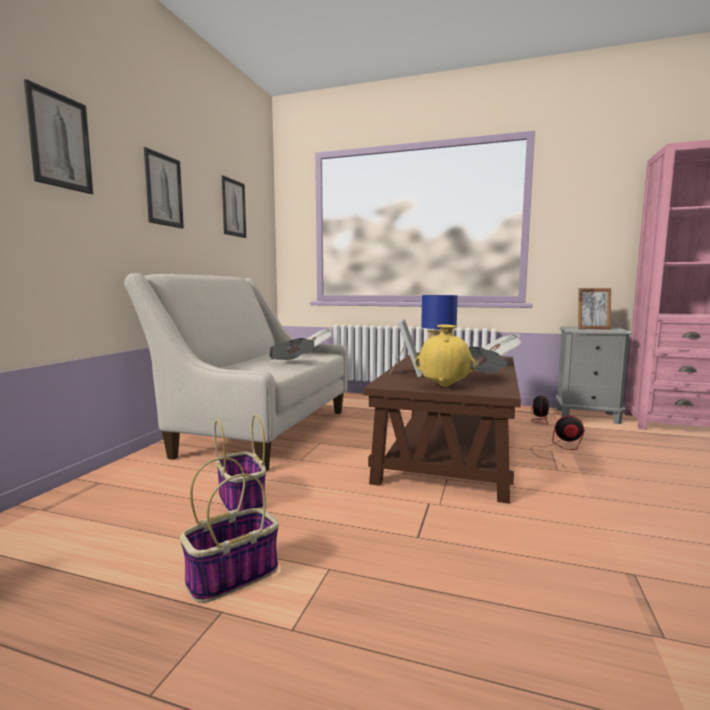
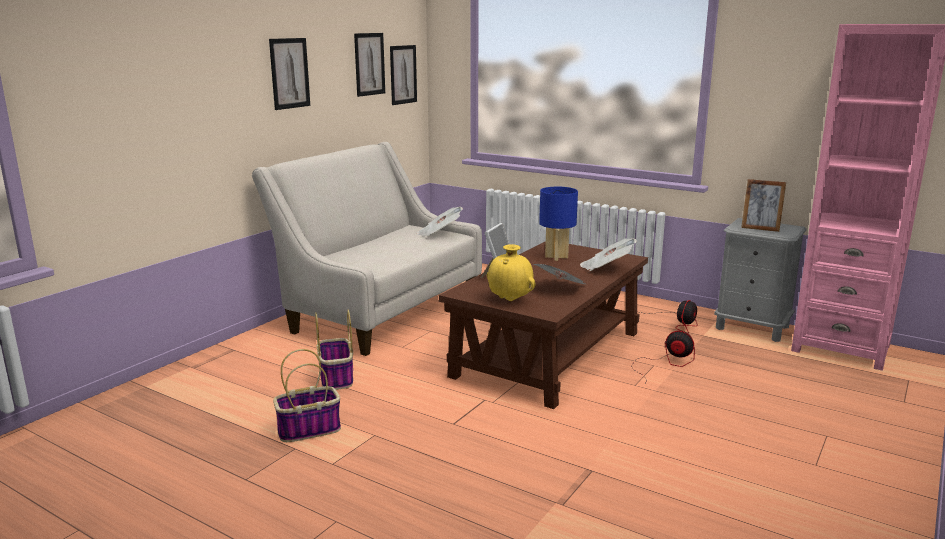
camera: 15 degrees right, 10 degrees up
picture [24,79,93,194] -> picture moved to [390,45,417,105]
newspaper [269,338,315,360] -> none

